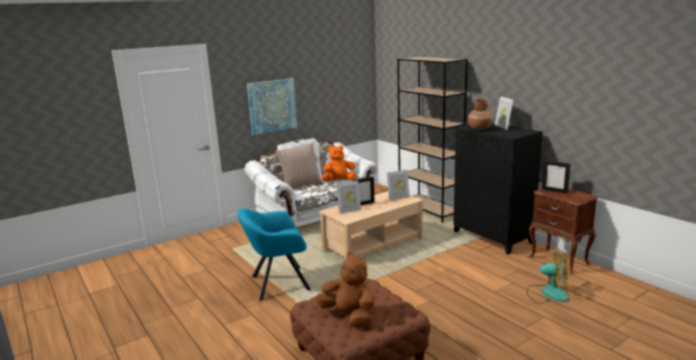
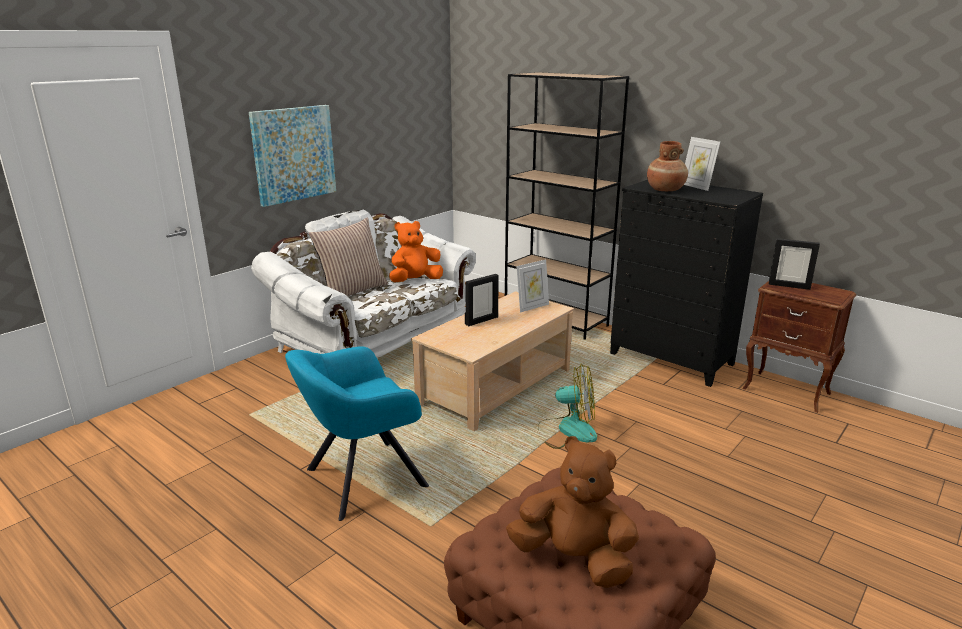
camera: 15 degrees left, 5 degrees up
picture frame [336,181,361,214] -> none
fan [526,250,569,304] -> fan moved to [538,363,597,449]

